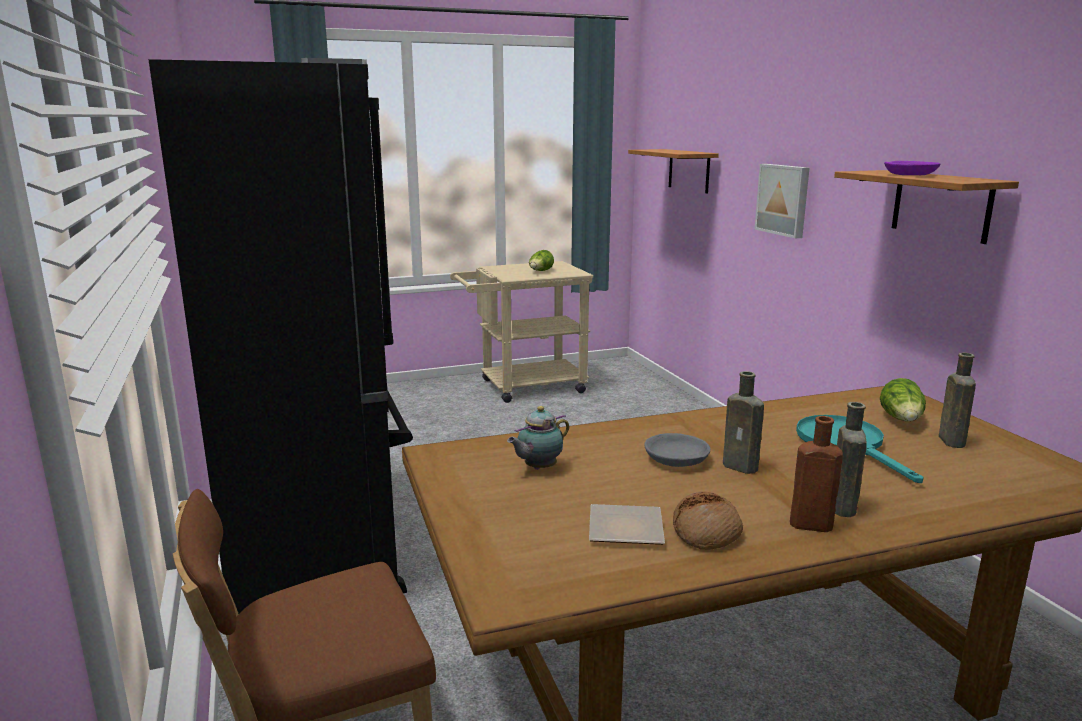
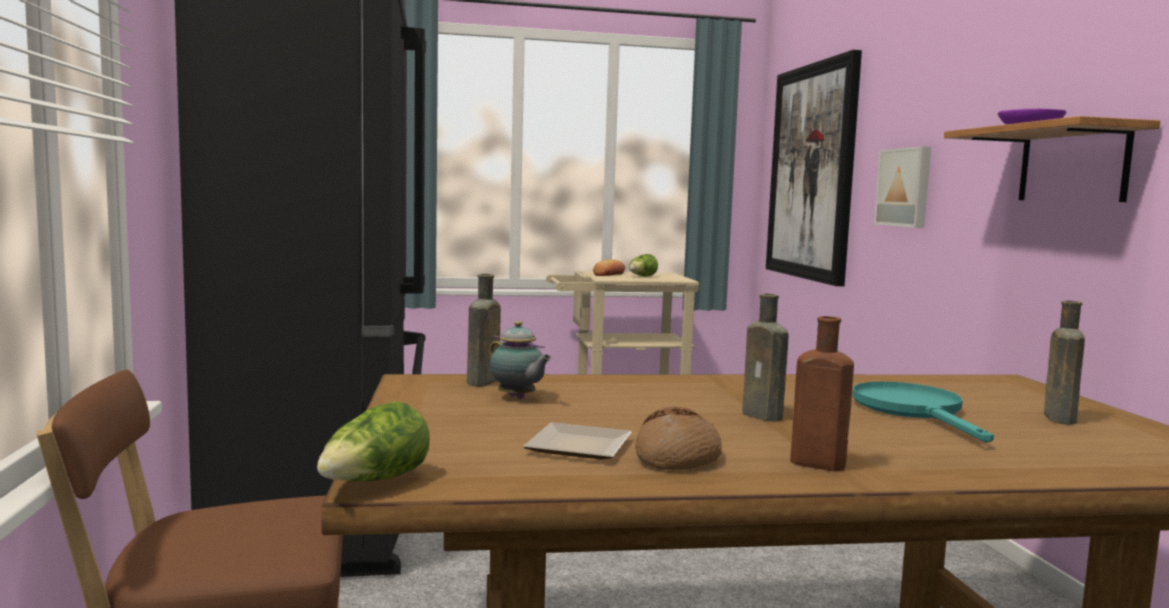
camera: 10 degrees right, 10 degrees down
teapot [507,406,569,470] -> teapot turned 105 degrees counterclockwise [489,321,552,399]
shelf [628,149,719,194] -> picture [766,50,862,286]
grey bowl [644,433,710,467] -> none
brown bottle [835,402,867,517] -> brown bottle moved to [467,274,501,387]
lettuce [880,378,926,421] -> lettuce moved to [317,401,430,481]
none -> bread [593,259,625,276]

